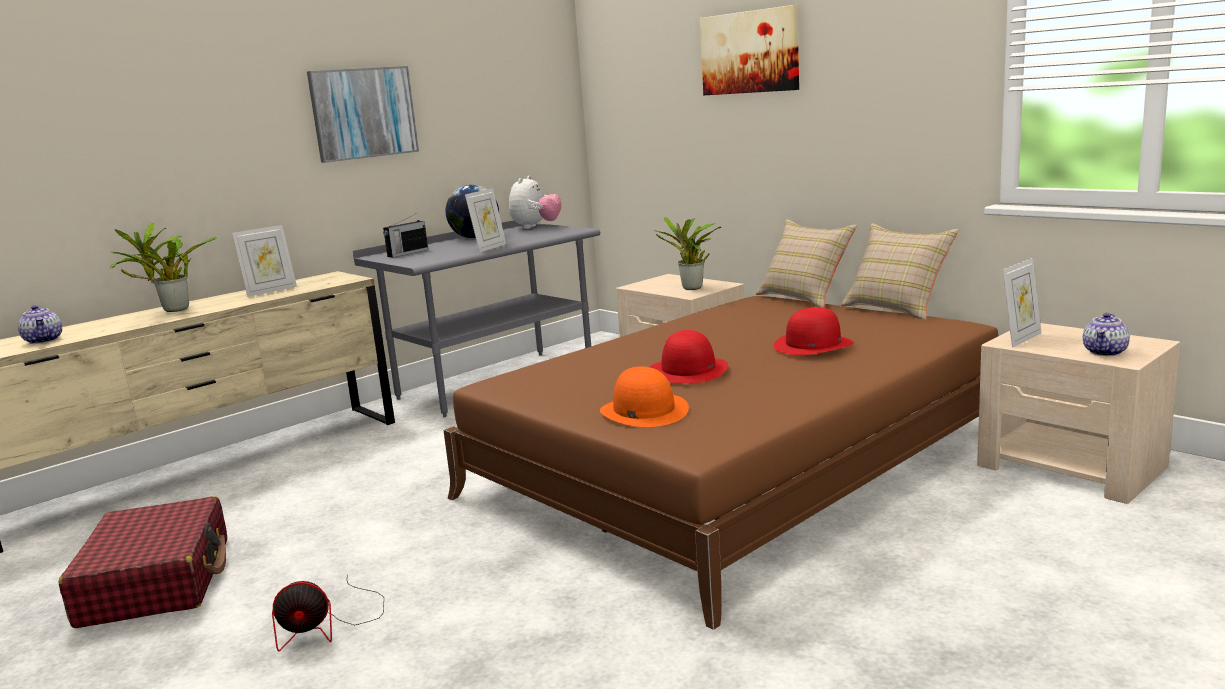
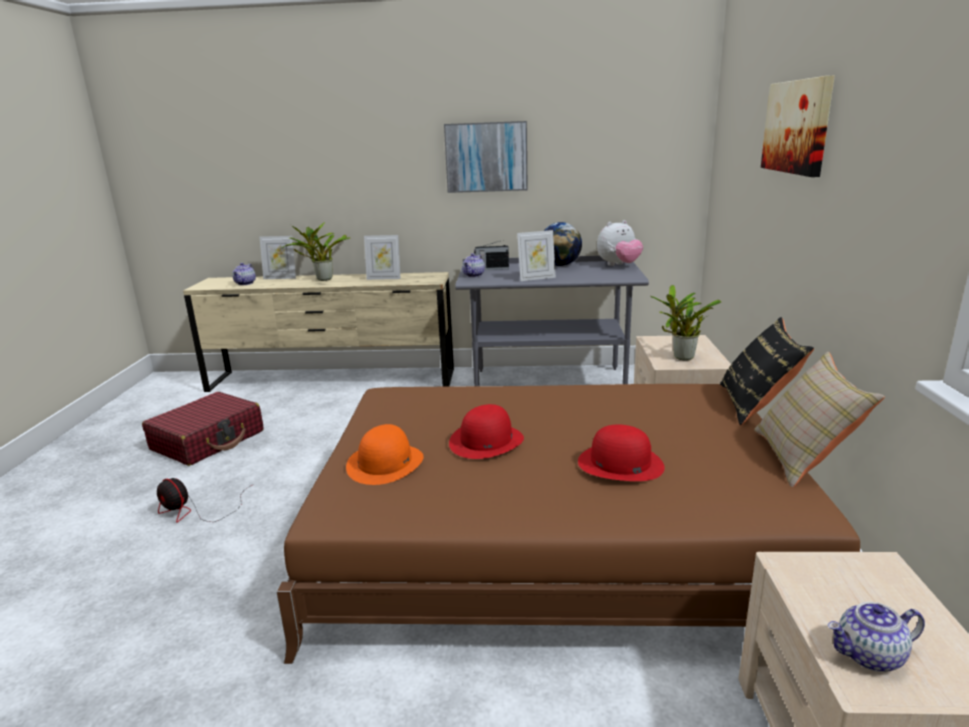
camera: 45 degrees right, 5 degrees up
beige pillow [756,219,857,308] -> black pillow [720,317,815,425]
picture frame [1003,258,1041,347] -> picture frame moved to [260,236,296,279]
none -> teapot [462,253,485,277]

